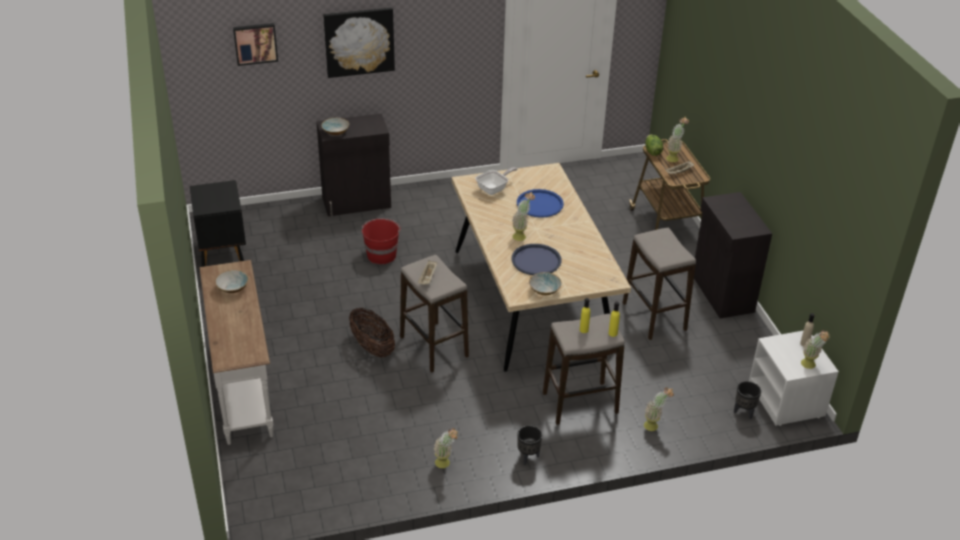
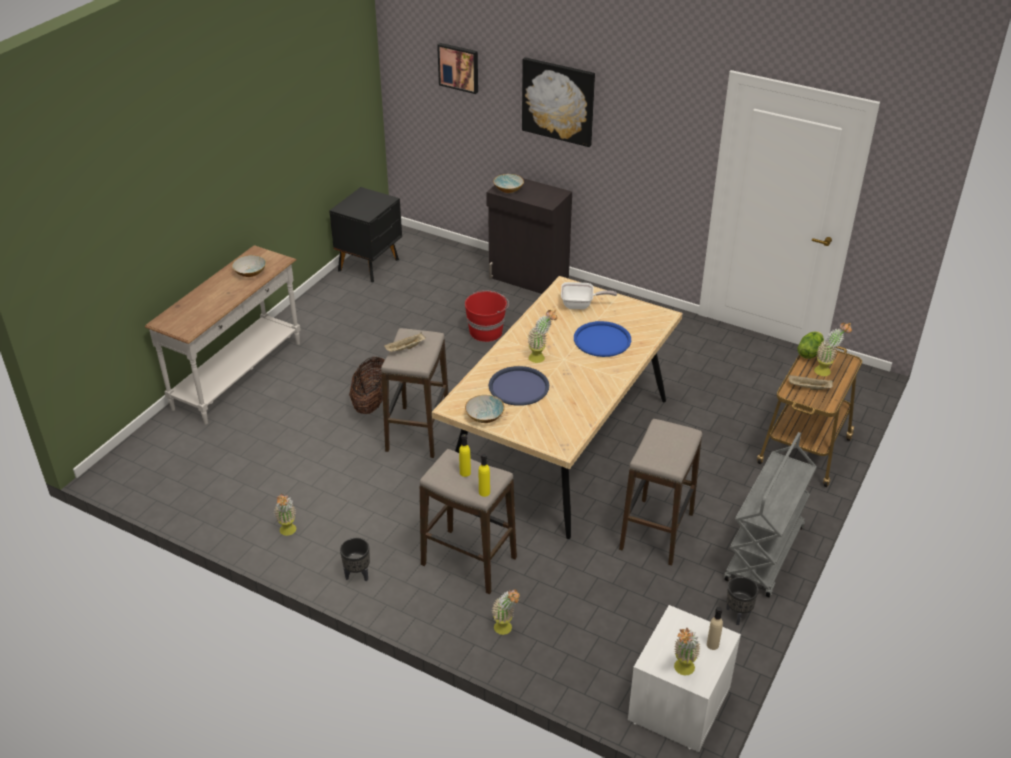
camera: 45 degrees right, 0 degrees up
black cabinet [694,192,772,318] -> grey cart [724,432,817,597]
black planter [734,381,761,419] -> black planter moved to [726,577,759,625]

